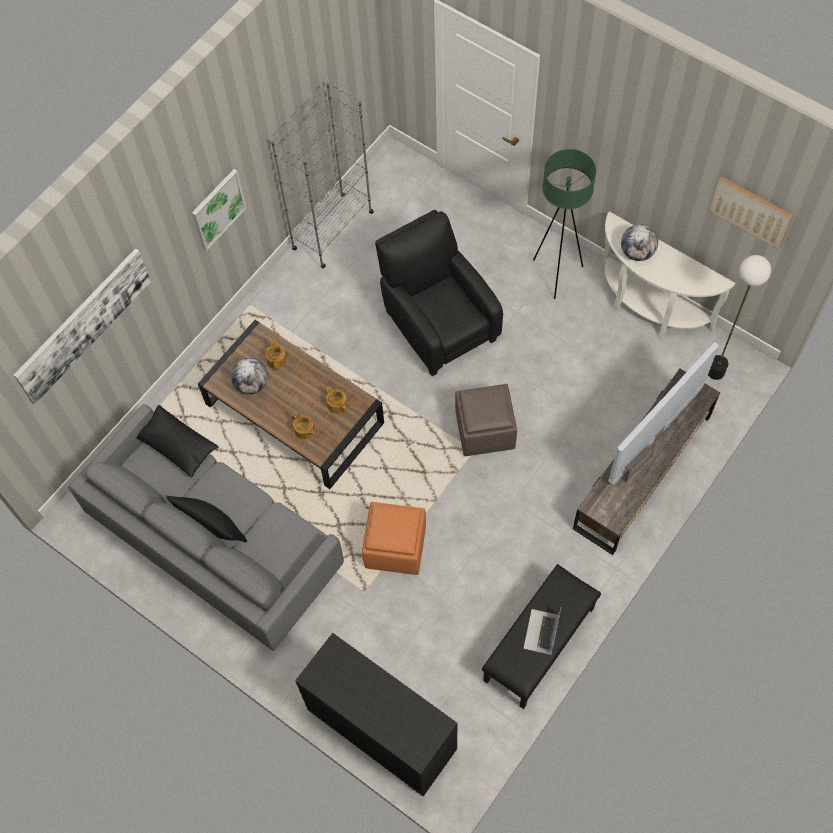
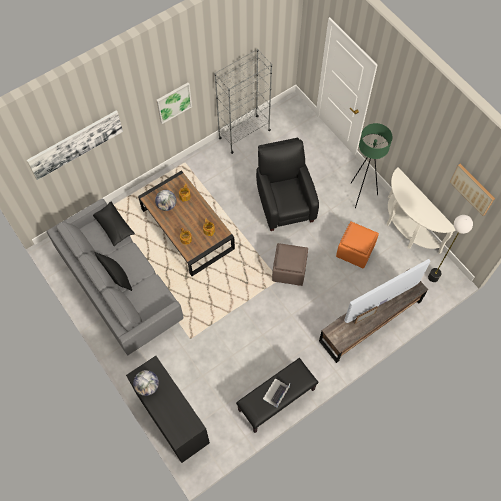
camera: 15 degrees right, 0 degrees up
orange ottoman [362,502,426,575] -> orange ottoman moved to [336,221,379,269]
globe [621,224,658,261] -> globe moved to [133,370,159,396]

